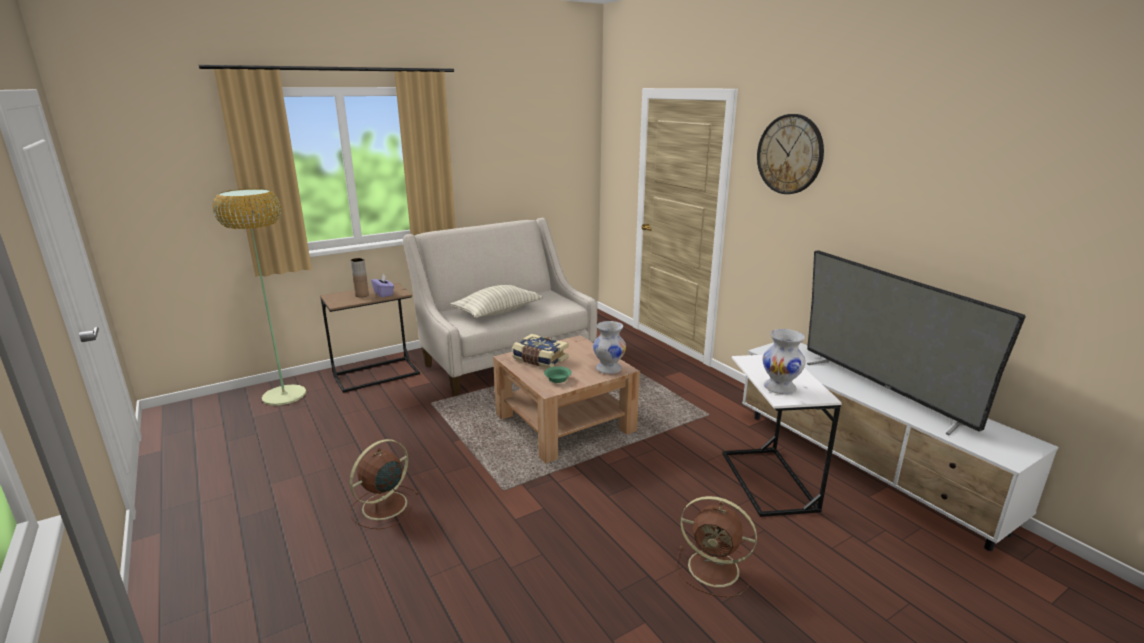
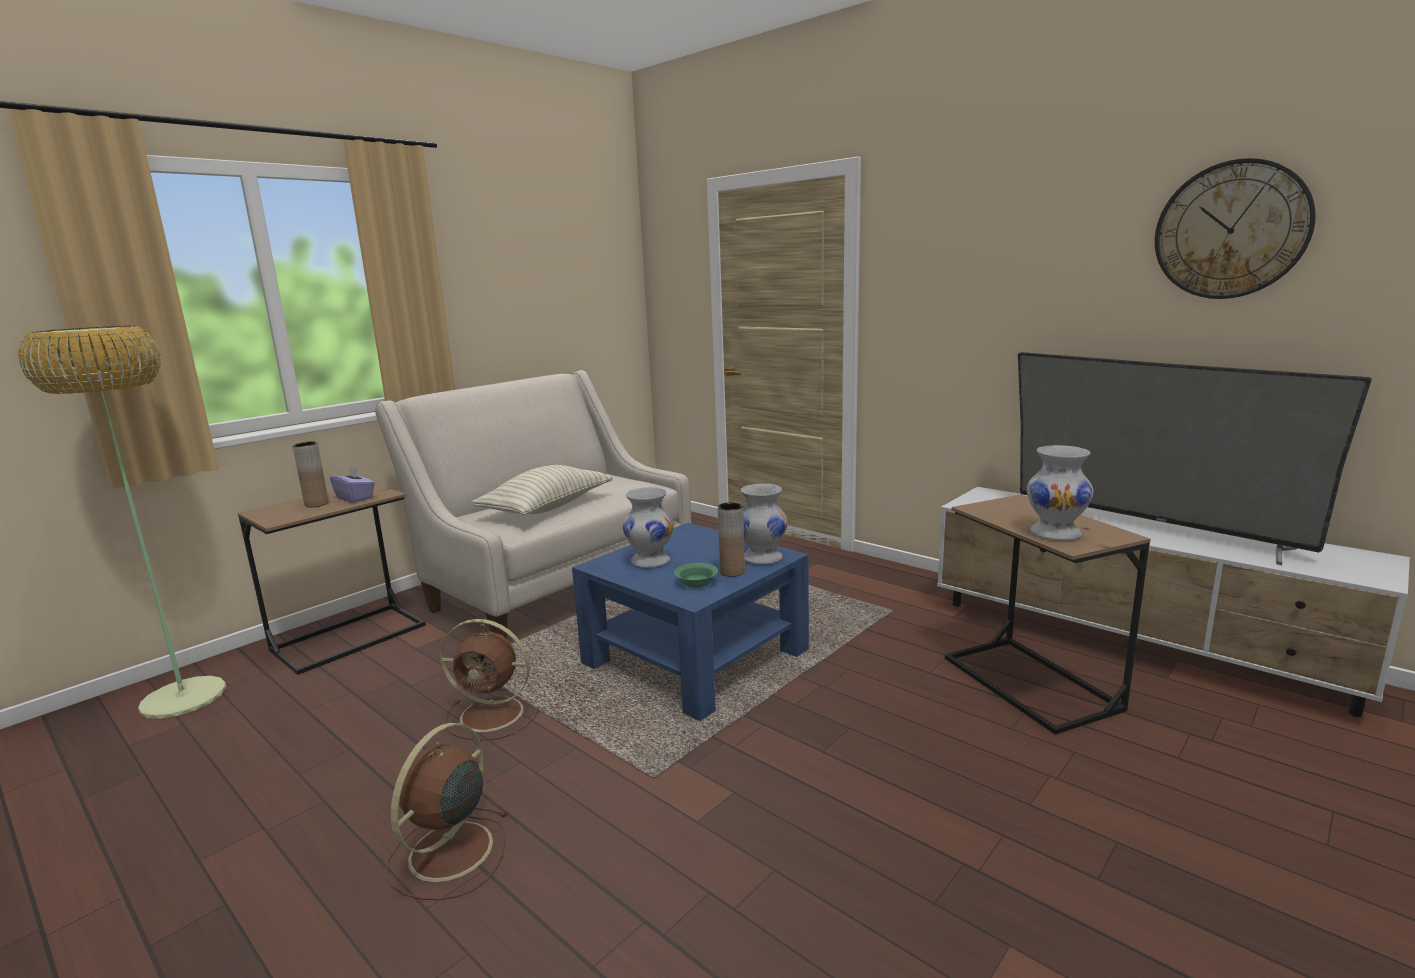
camera: 15 degrees left, 5 degrees down
brown coffee table [493,335,640,463] -> blue coffee table [572,523,809,721]
book [512,334,569,368] -> white vase [623,487,674,568]
brown fan [677,496,757,597] -> brown fan moved to [440,619,539,741]
white side table [722,355,842,517] -> brown side table [945,495,1151,735]
wall clock [757,114,824,194] -> wall clock moved to [1155,158,1316,299]
none -> brown vase [718,502,745,577]

